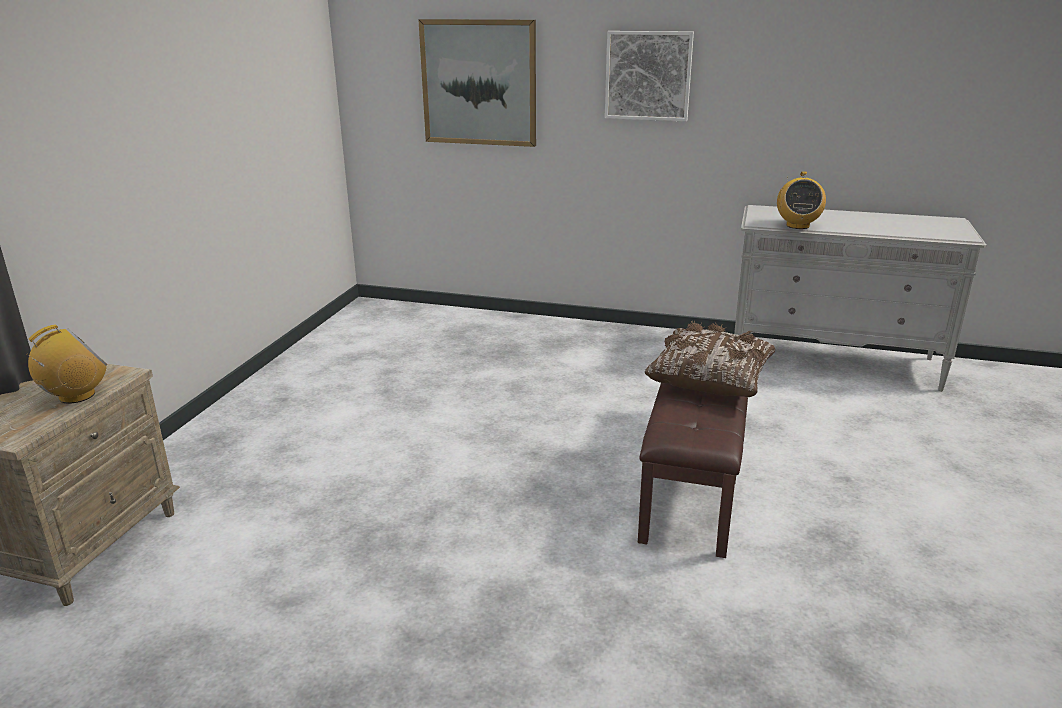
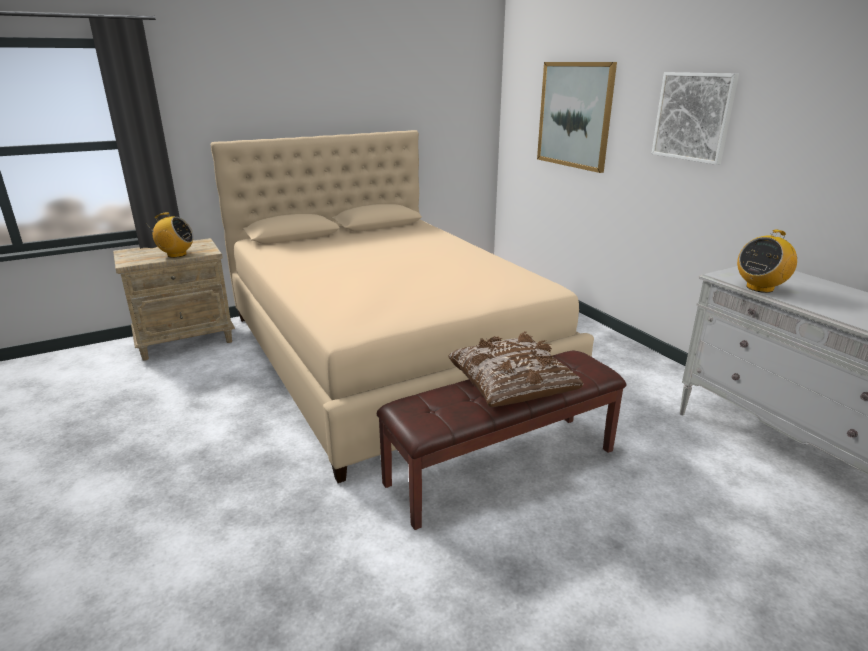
camera: 45 degrees right, 0 degrees up
none -> beige bed [211,130,594,483]

